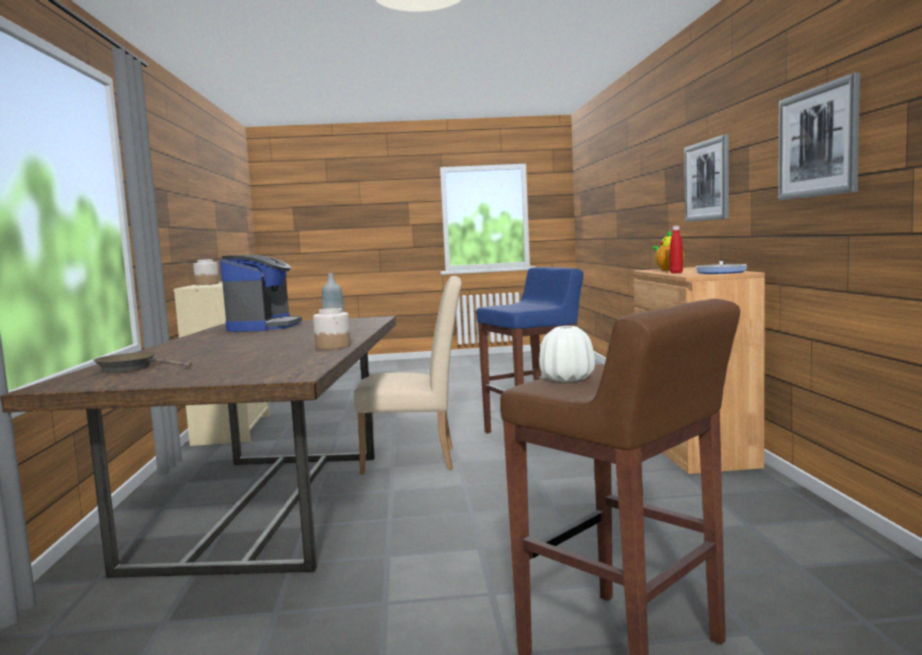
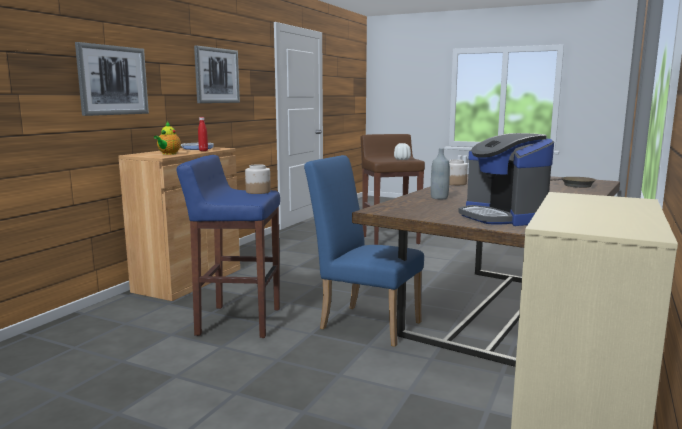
camera: 150 degrees left, 5 degrees up
jar [193,259,219,285] -> jar moved to [245,164,271,194]
coffee machine [220,255,302,332] -> coffee machine turned 60 degrees counterclockwise [458,133,554,226]
beige chair [354,276,462,474] -> blue chair [304,155,424,347]

